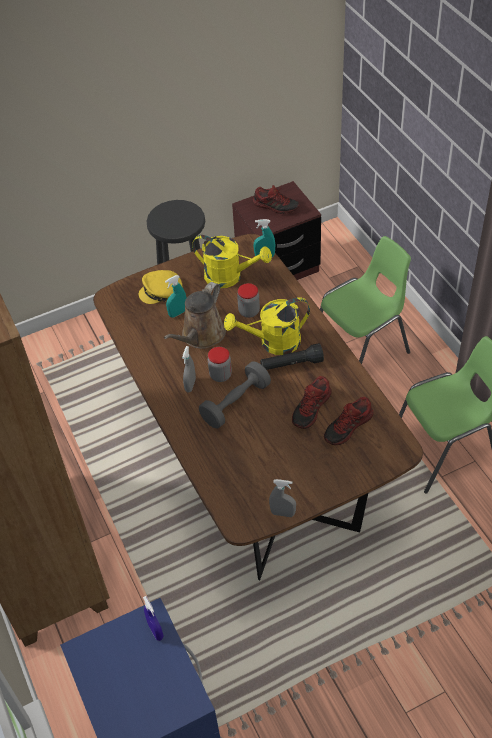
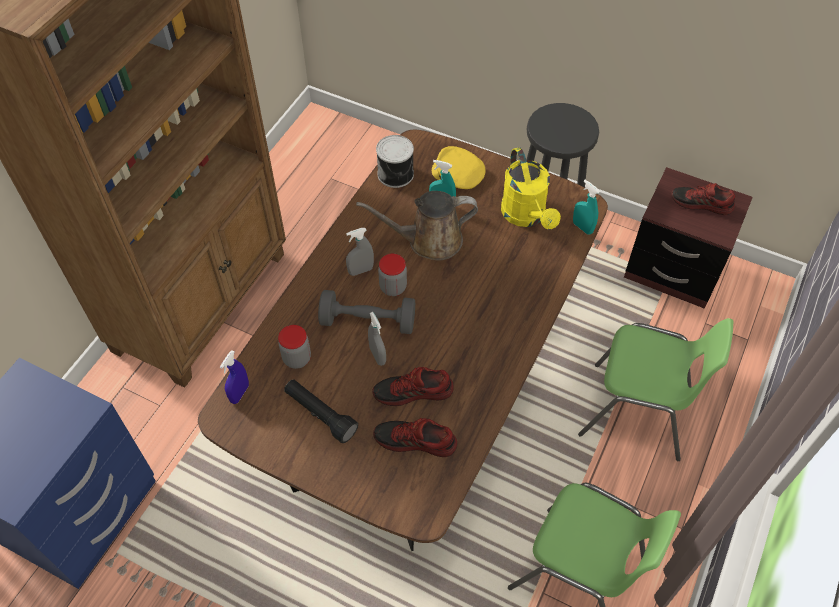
camera: 50 degrees right, 5 degrees up
blue spray bottle [143,596,163,641] -> blue spray bottle moved to [220,350,249,404]
yellow watering can [224,297,310,355] -> none
jar [237,283,260,318] -> jar moved to [278,325,311,369]
shoe [253,185,300,214] -> shoe turned 120 degrees clockwise [671,183,735,215]
black flashlight [260,343,324,370] -> black flashlight moved to [284,380,358,443]
grey spray bottle [269,479,296,517] -> grey spray bottle moved to [368,312,386,366]
none -> can [376,135,414,188]

